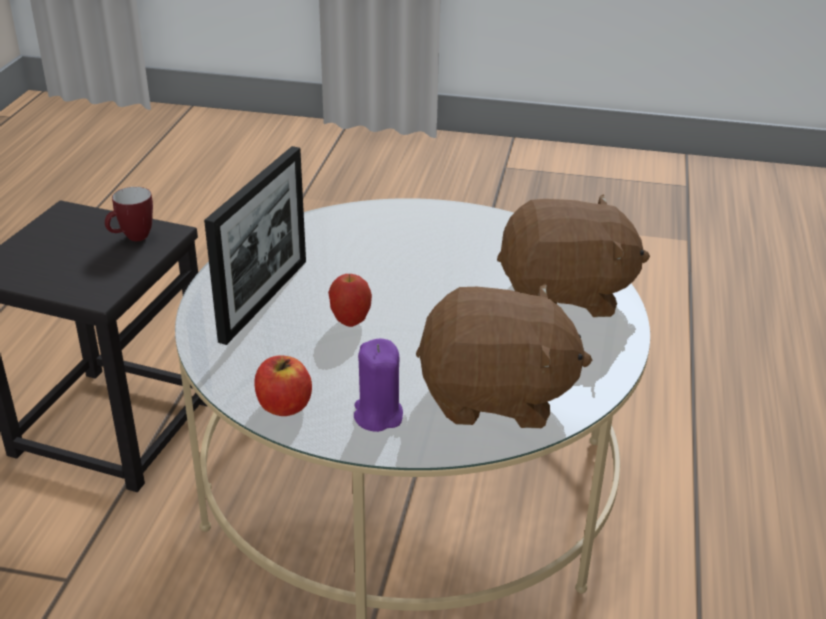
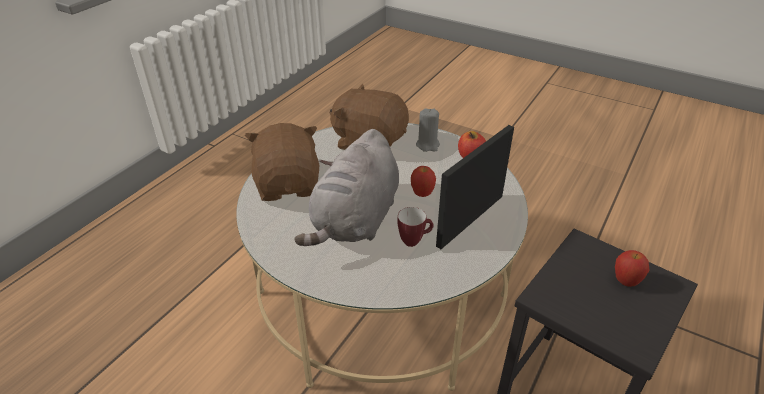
camera: 160 degrees left, 5 degrees up
mug [105,187,153,241] -> mug moved to [397,207,433,247]
purple candle [354,339,403,432] -> grey candle [416,109,440,152]
brown plush toy [497,194,650,317] -> brown plush toy turned 60 degrees clockwise [245,123,319,201]
none -> grey plush toy [294,129,399,246]
none -> apple [615,250,650,287]

